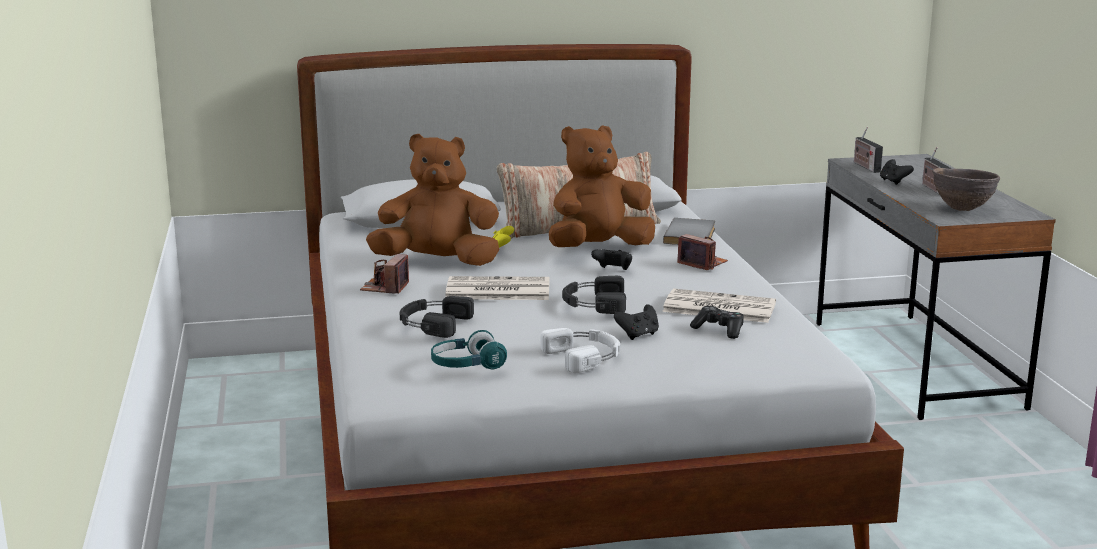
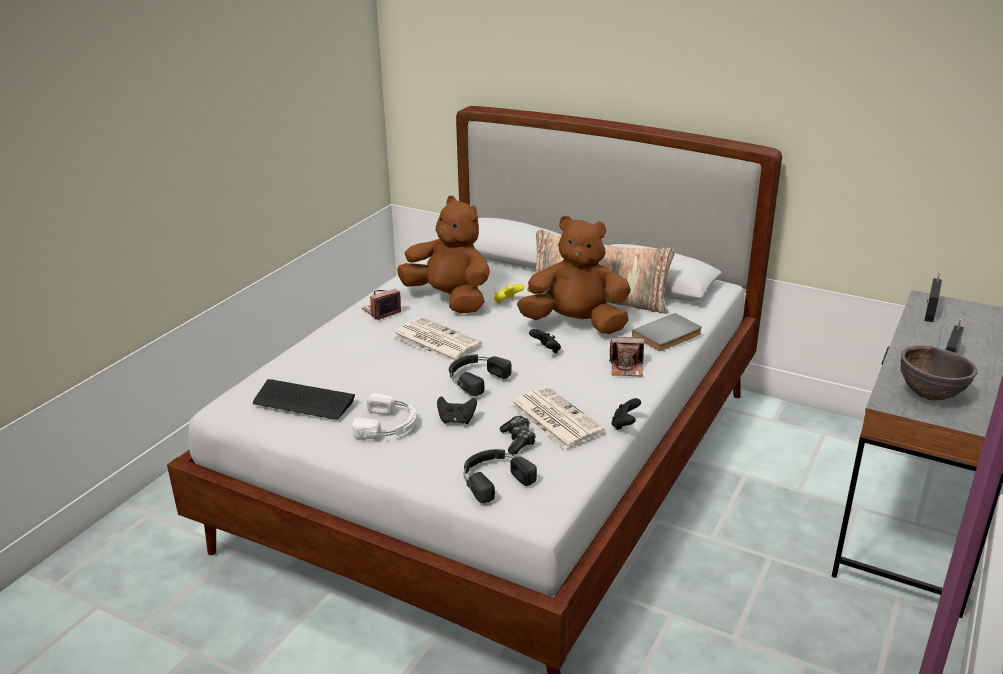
camera: 40 degrees right, 10 degrees up
black headphones [400,296,474,338] -> black headphones moved to [464,449,537,503]
turquoise headphones [431,330,507,370] -> keyboard [253,379,355,420]
camera [677,234,728,270] -> camera turned 105 degrees clockwise [609,337,644,376]
black game controller [880,159,914,185] -> black game controller moved to [611,398,641,430]

